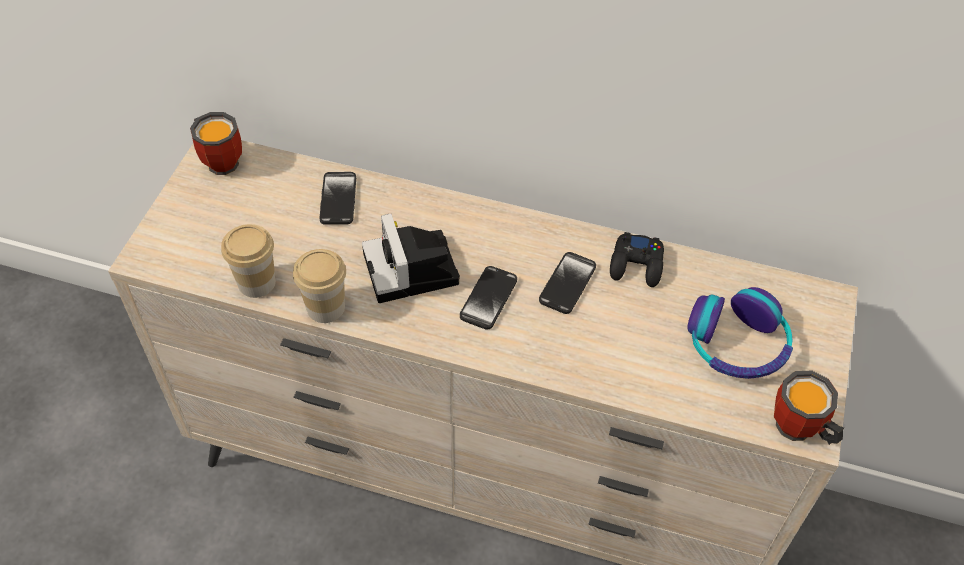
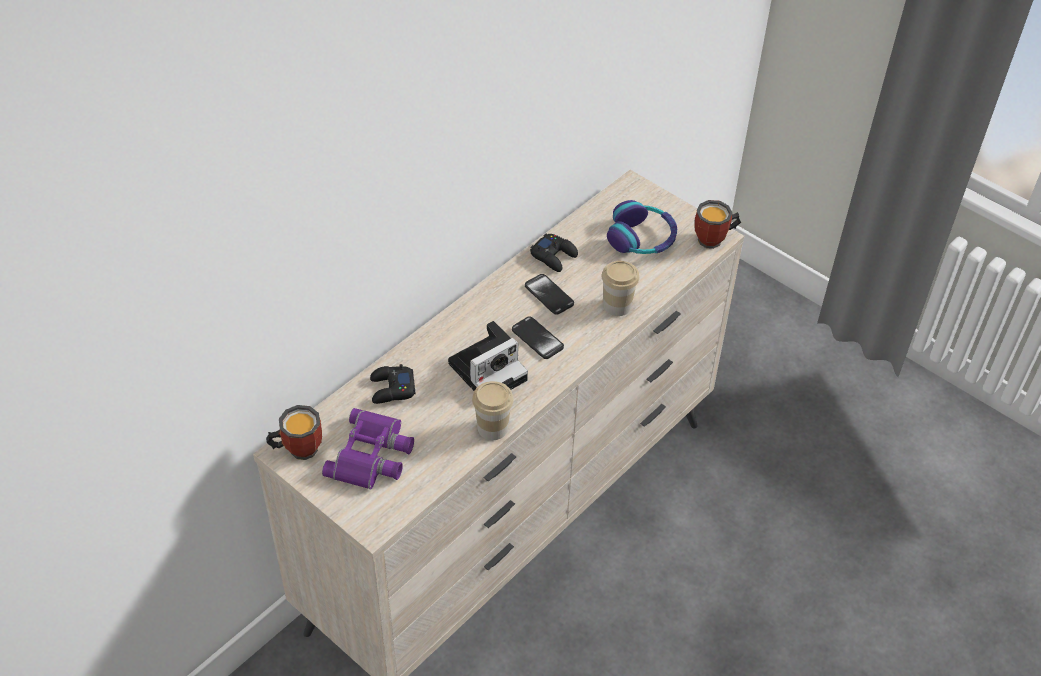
camera: 65 degrees left, 5 degrees down
cup [221,224,276,298] -> cup moved to [602,261,639,316]
phone [319,172,356,225] -> black game controller [370,364,415,404]
camera [362,213,460,303] -> camera turned 45 degrees counterclockwise [448,321,528,391]
none -> purple binoculars [322,408,414,489]

